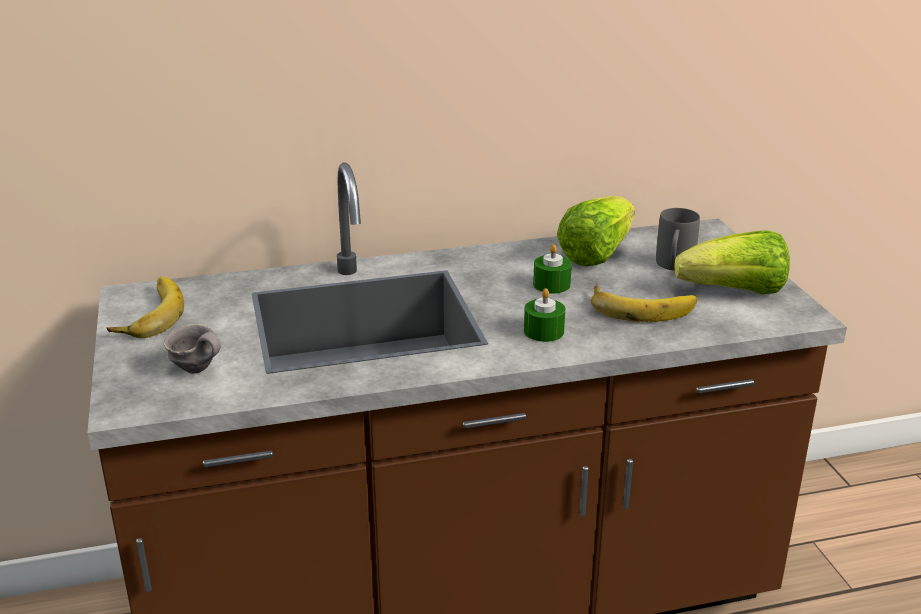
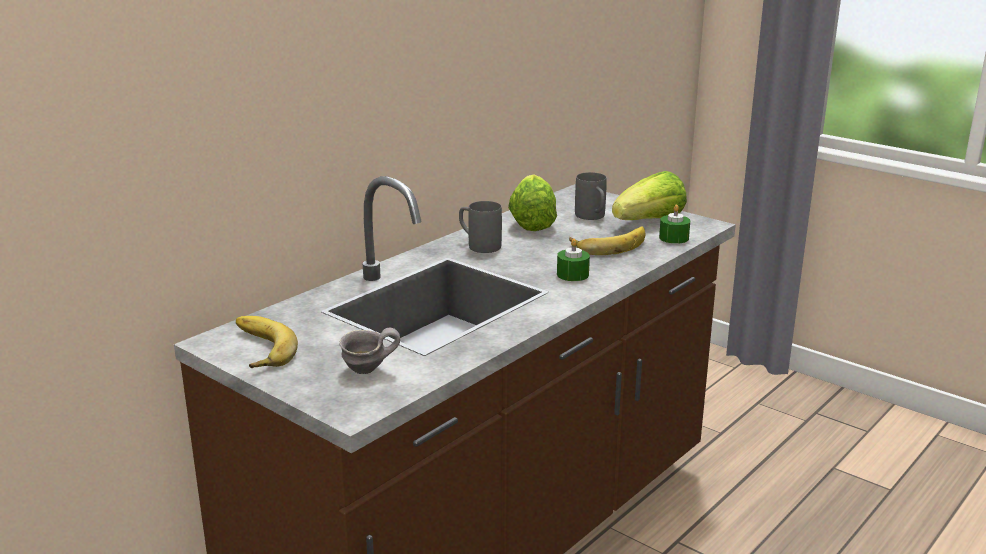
camera: 35 degrees left, 5 degrees down
green candle [533,244,572,293] -> green candle moved to [659,205,690,244]
none -> grey mug [459,201,502,253]

